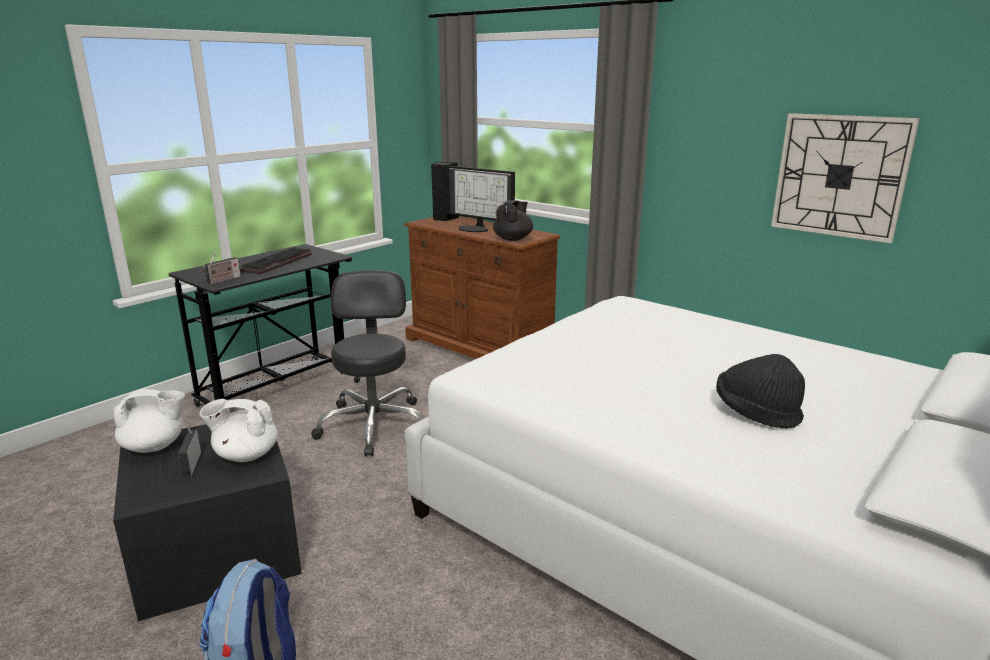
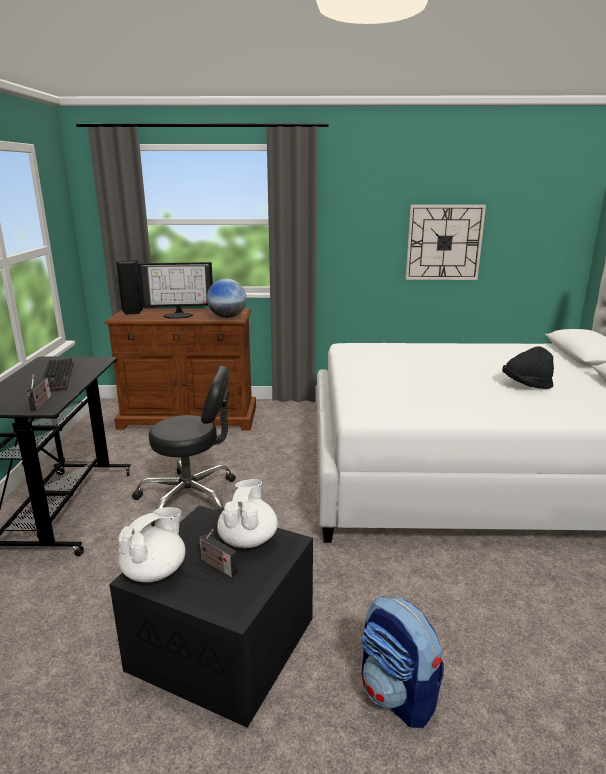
camera: 40 degrees left, 0 degrees up
white teapot [200,399,278,462] -> white teapot turned 135 degrees clockwise [217,479,278,548]
black office chair [311,270,424,457] -> black office chair turned 135 degrees clockwise [132,366,236,527]
black teapot [493,200,533,241] -> globe [207,279,246,318]

